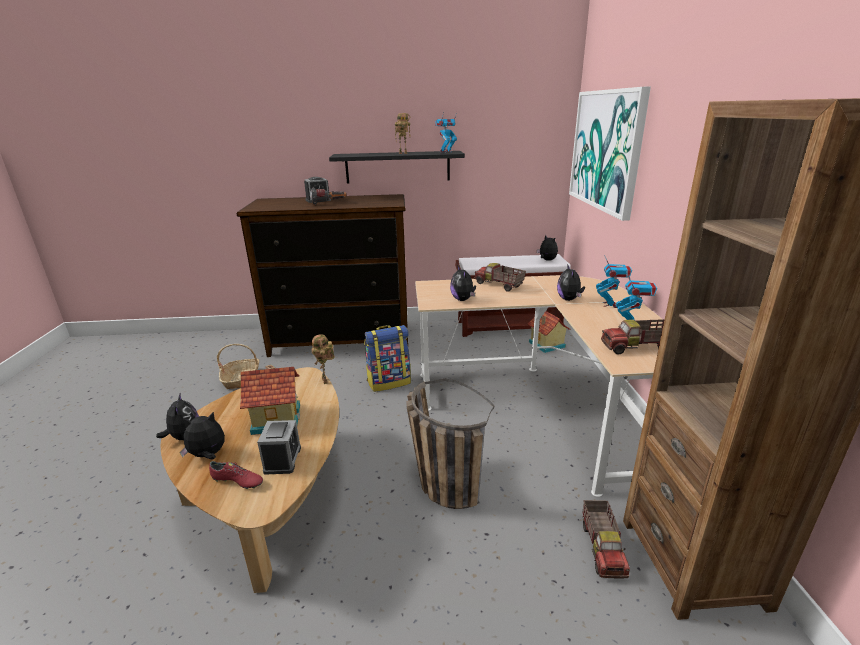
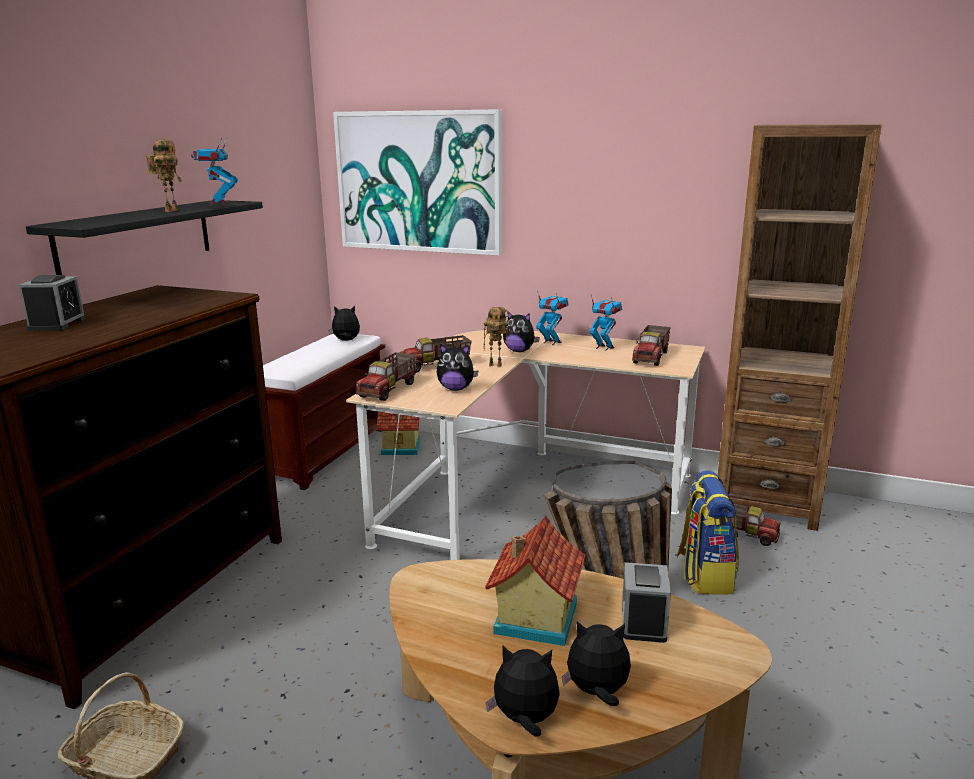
camera: 65 degrees left, 5 degrees down
plush toy [180,412,225,460] -> plush toy turned 90 degrees clockwise [562,621,631,706]
red shoe [209,461,263,490] -> none
alarm clock [257,420,301,475] -> alarm clock turned 105 degrees counterclockwise [622,562,671,643]
flashlight [310,188,347,205] -> none
toy robot [312,334,335,384] -> toy robot moved to [483,307,509,366]
backpack [364,325,411,392] -> backpack moved to [677,470,739,595]
none -> toy truck [356,352,417,401]

